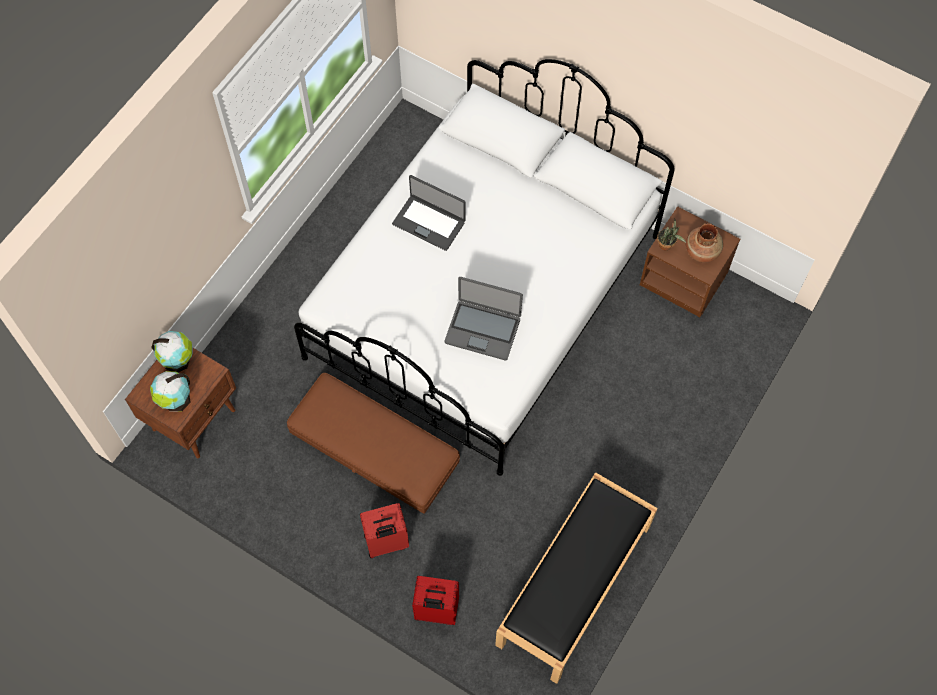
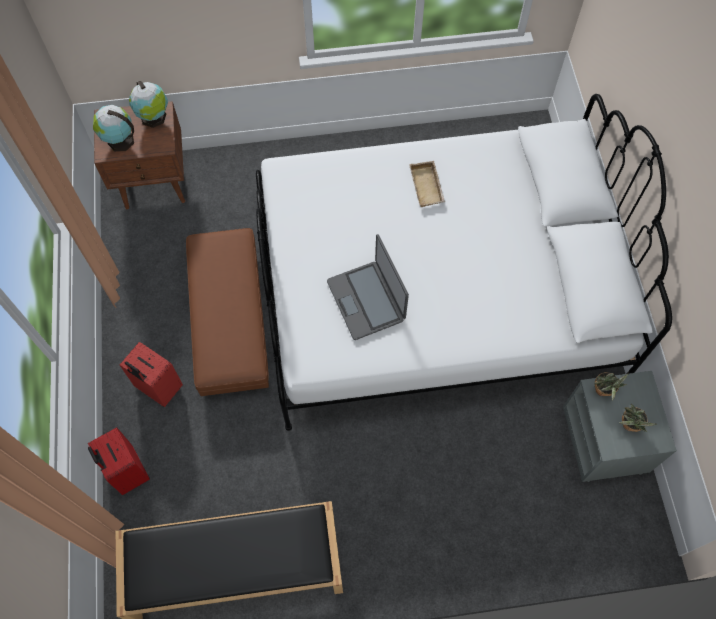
camera: 50 degrees right, 0 degrees up
laptop [392,175,466,251] -> beige tray [409,161,445,207]
brown nightstand [640,206,740,317] -> grey nightstand [563,371,677,482]
brown vase [686,223,723,263] -> potted plant [619,404,657,432]

